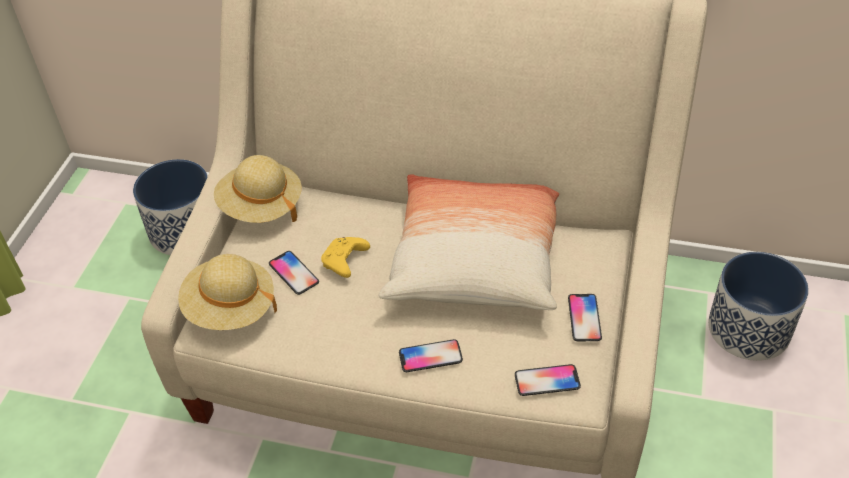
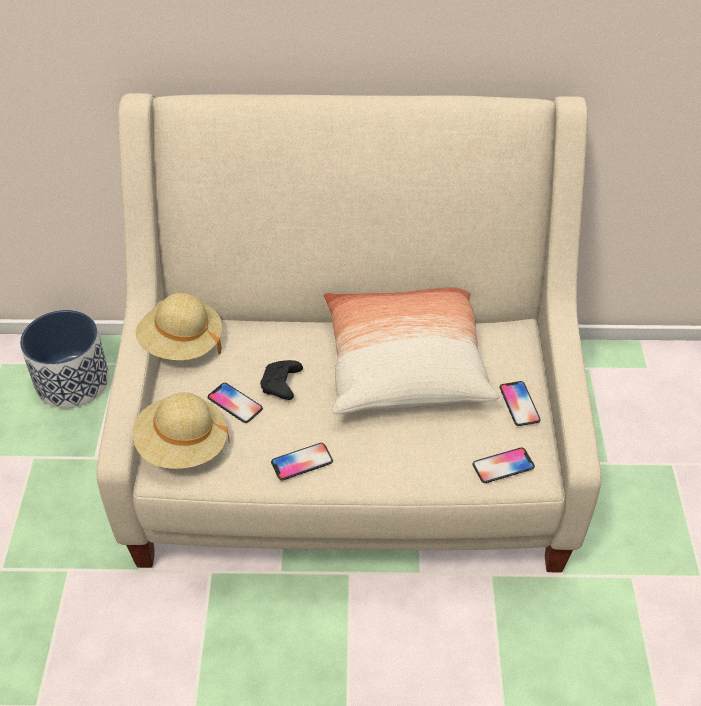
camera: 15 degrees left, 0 degrees up
yellow game controller [321,237,370,278] -> black game controller [260,360,303,400]
phone [399,339,463,372] -> phone moved to [271,443,333,480]
planter [708,252,809,361] -> none

